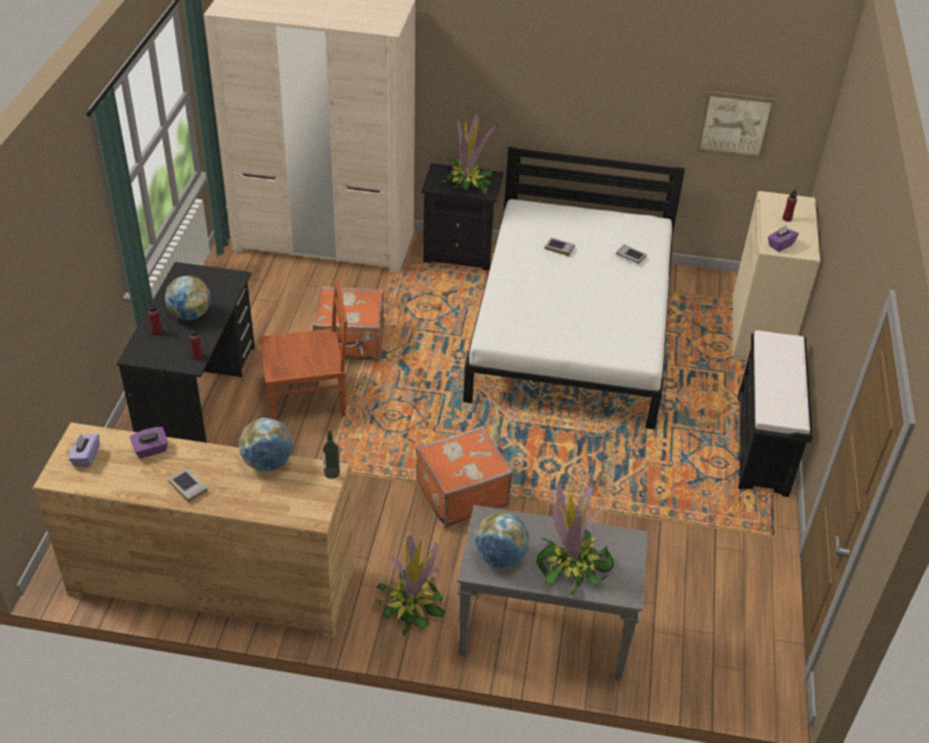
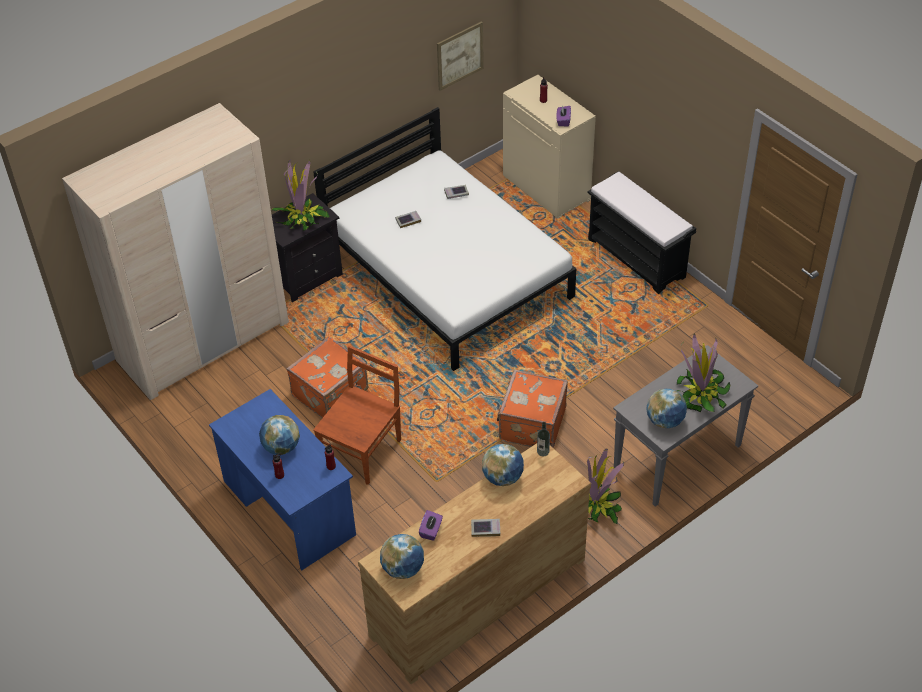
camera: 45 degrees left, 5 degrees up
purple tissue box [68,434,99,468] -> globe [380,534,424,579]
black desk [116,262,255,443] -> blue desk [209,389,356,571]

